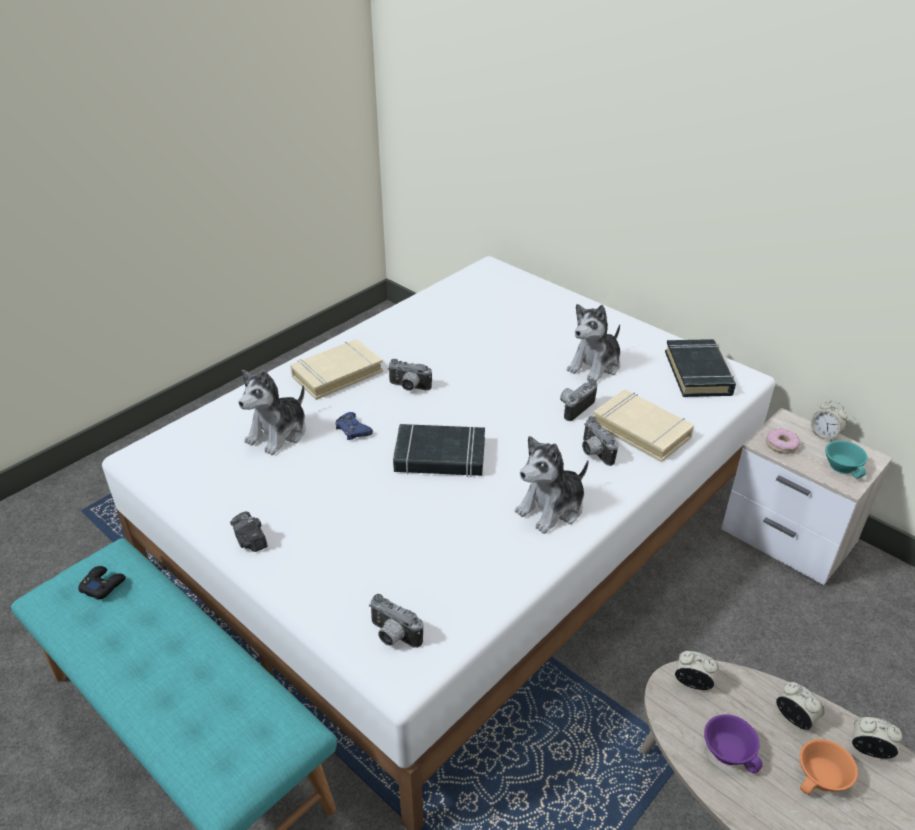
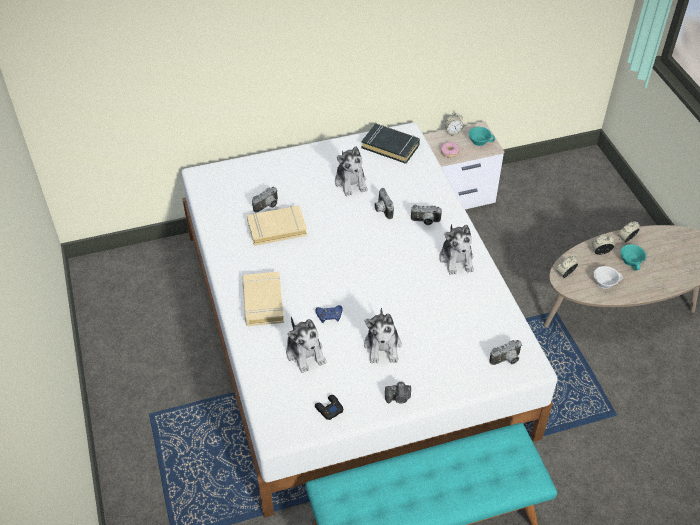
camera: 60 degrees left, 10 degrees up
black game controller [78,566,126,600] -> black game controller moved to [315,395,343,420]
camera [388,359,432,391] -> camera moved to [252,187,278,212]
black book [393,424,485,477] -> none
beige book [593,390,694,462] -> beige book moved to [247,205,307,246]
purple cup [704,714,763,773] -> white cup [594,266,623,289]
orange cup [800,739,858,795] -> turquoise cup [620,244,646,271]
none -> plush toy [364,307,402,364]

